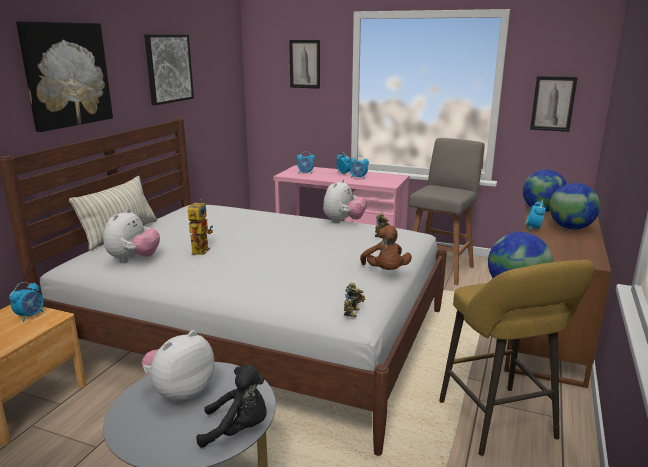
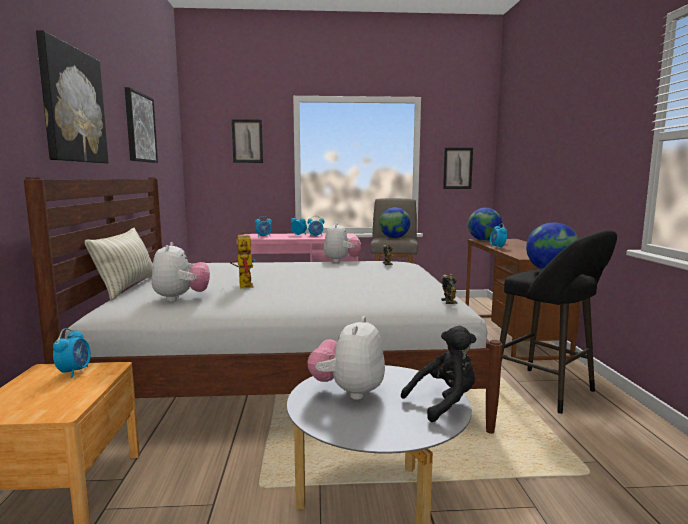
camera: 25 degrees left, 10 degrees down
brown plush toy [360,225,412,270] -> none
yellow stool [439,260,595,456] -> black stool [500,230,617,414]
globe [549,183,600,229] -> globe moved to [379,207,410,238]

